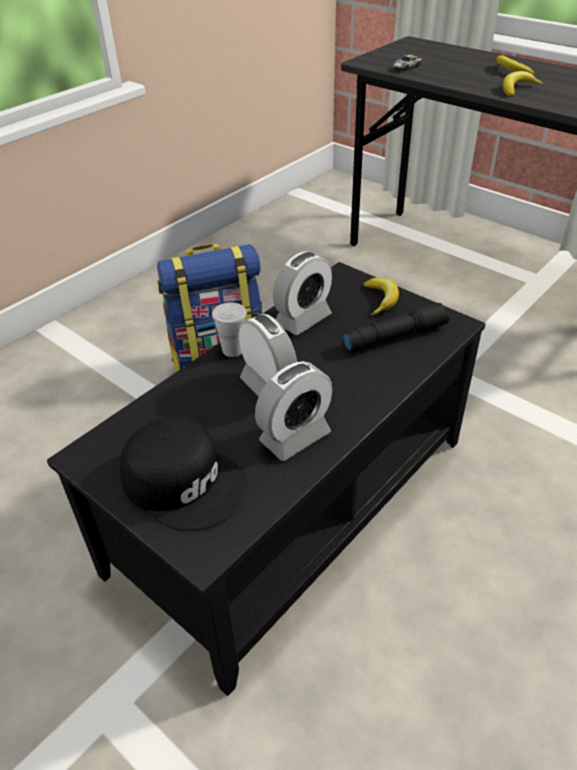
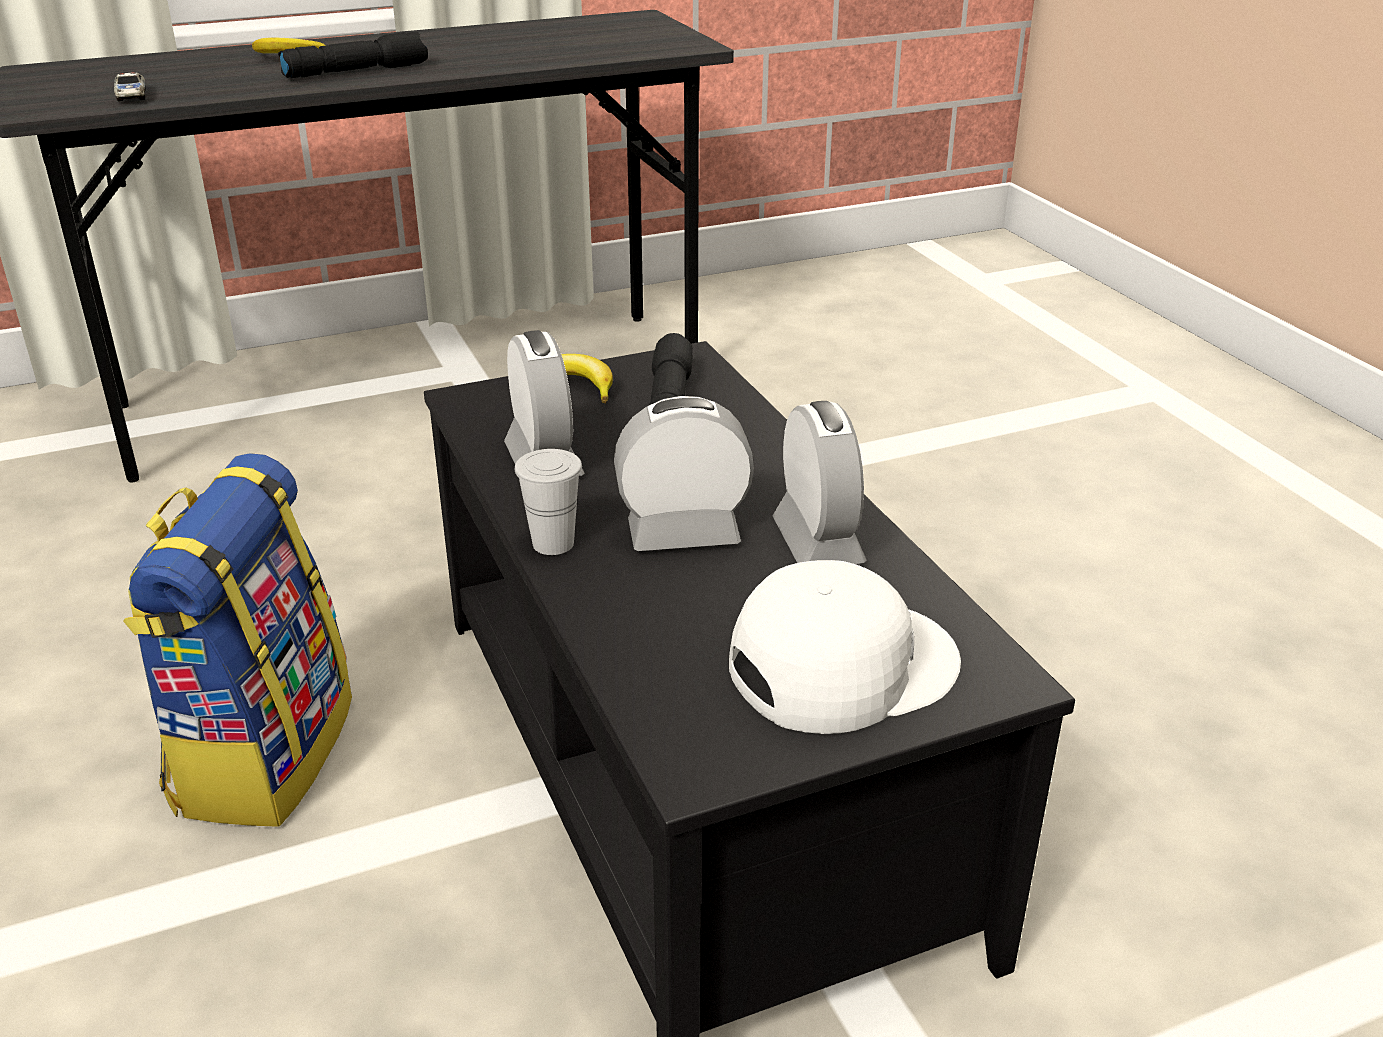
camera: 65 degrees left, 10 degrees down
black cap [120,416,247,531] -> white cap [729,560,961,734]
banana [503,71,544,97] -> black flashlight [278,32,428,78]

